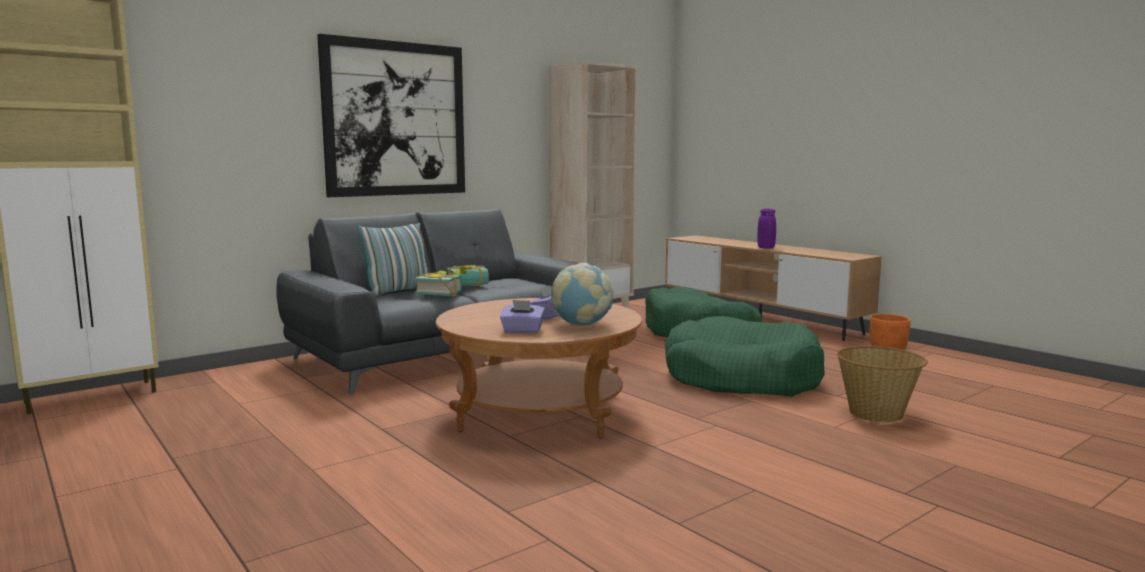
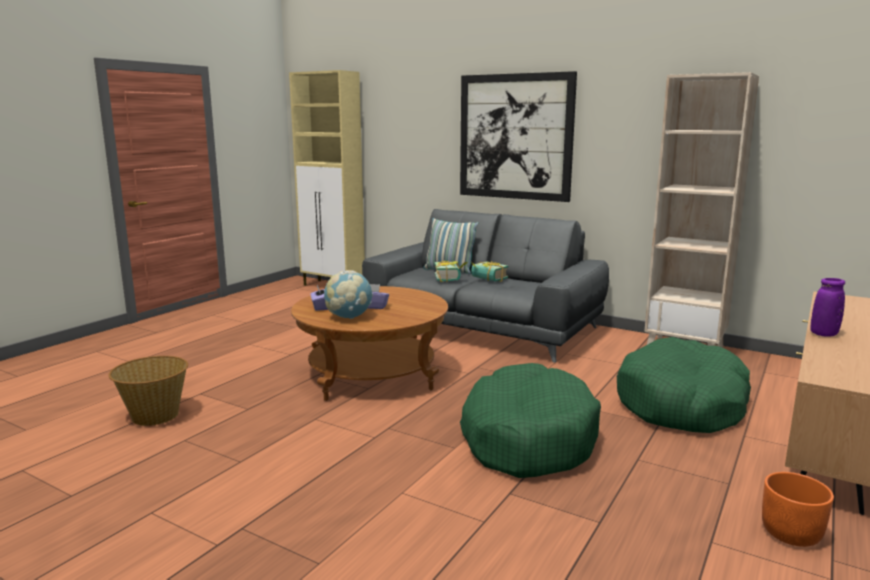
camera: 70 degrees right, 5 degrees up
basket [837,346,928,422] -> basket moved to [108,356,188,426]

